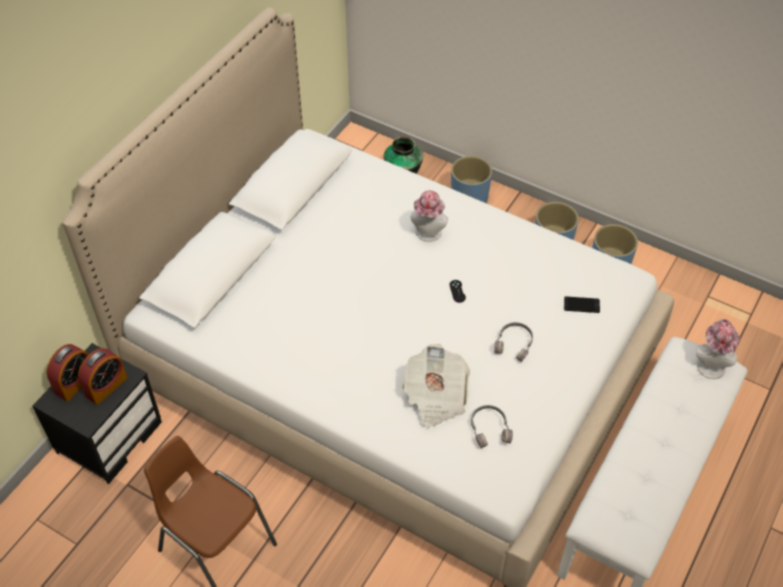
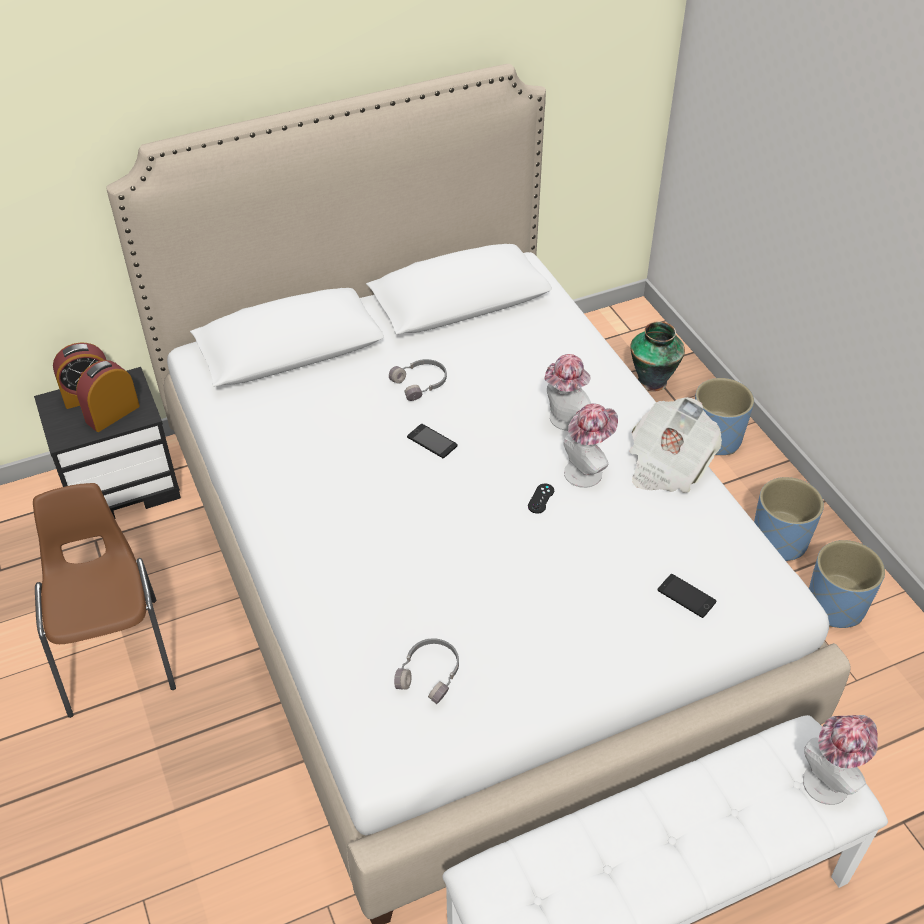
camera: 35 degrees right, 5 degrees down
alarm clock [78,348,127,405] -> alarm clock turned 150 degrees clockwise [76,360,140,432]
newspaper [402,344,470,428] -> newspaper moved to [630,397,722,493]
grey headphones [494,322,533,362] -> grey headphones moved to [389,359,447,401]
none -> phone [407,424,458,458]
none -> hat [563,403,618,488]

